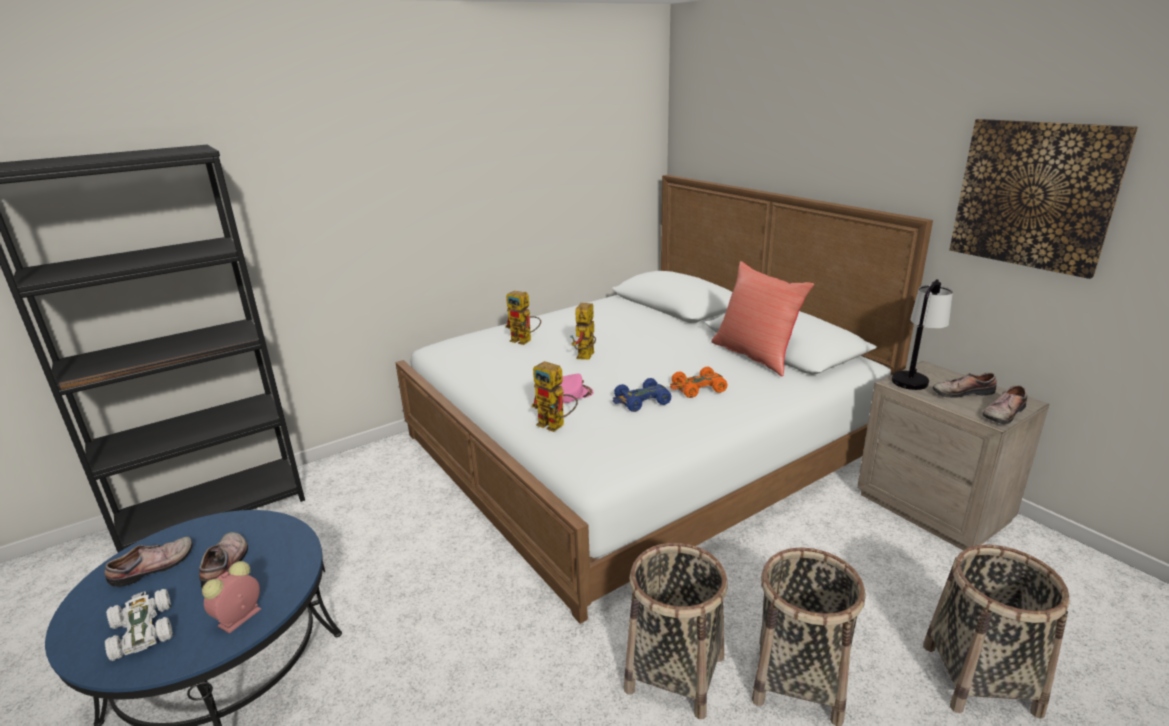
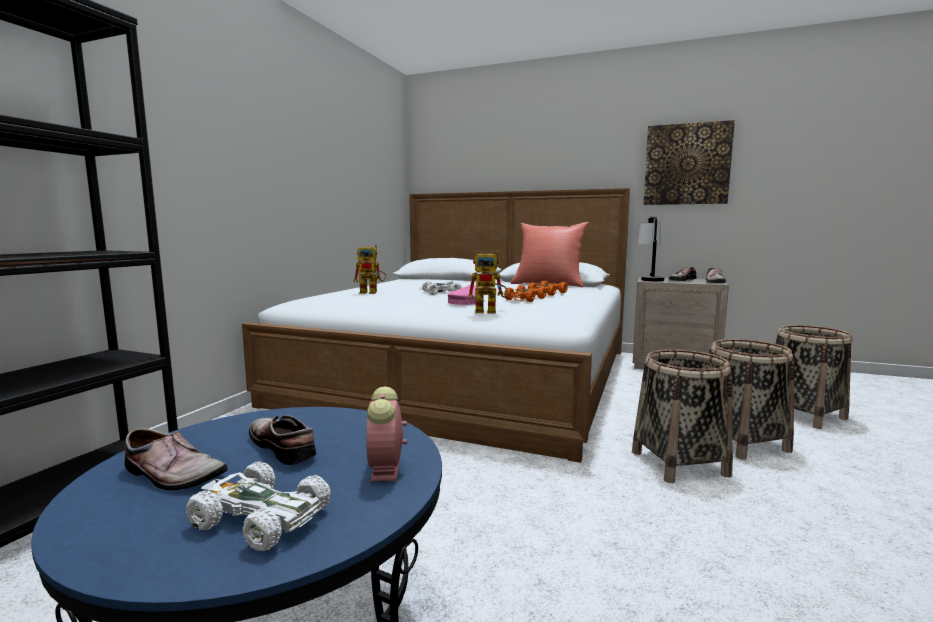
camera: 35 degrees left, 15 degrees down
shoe [105,536,192,587] -> shoe turned 105 degrees clockwise [125,428,228,491]
toy robot [570,303,596,360] -> white toy car [419,280,462,295]
blue toy car [613,378,671,412] -> orange toy car [504,285,547,302]

